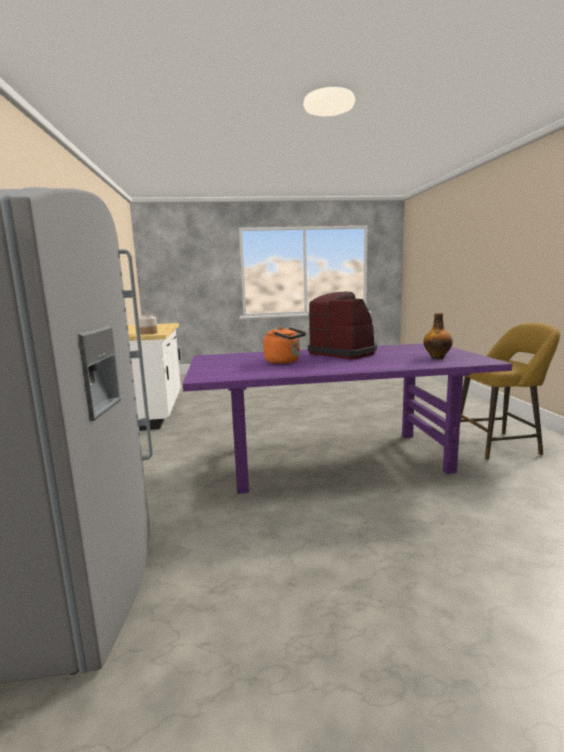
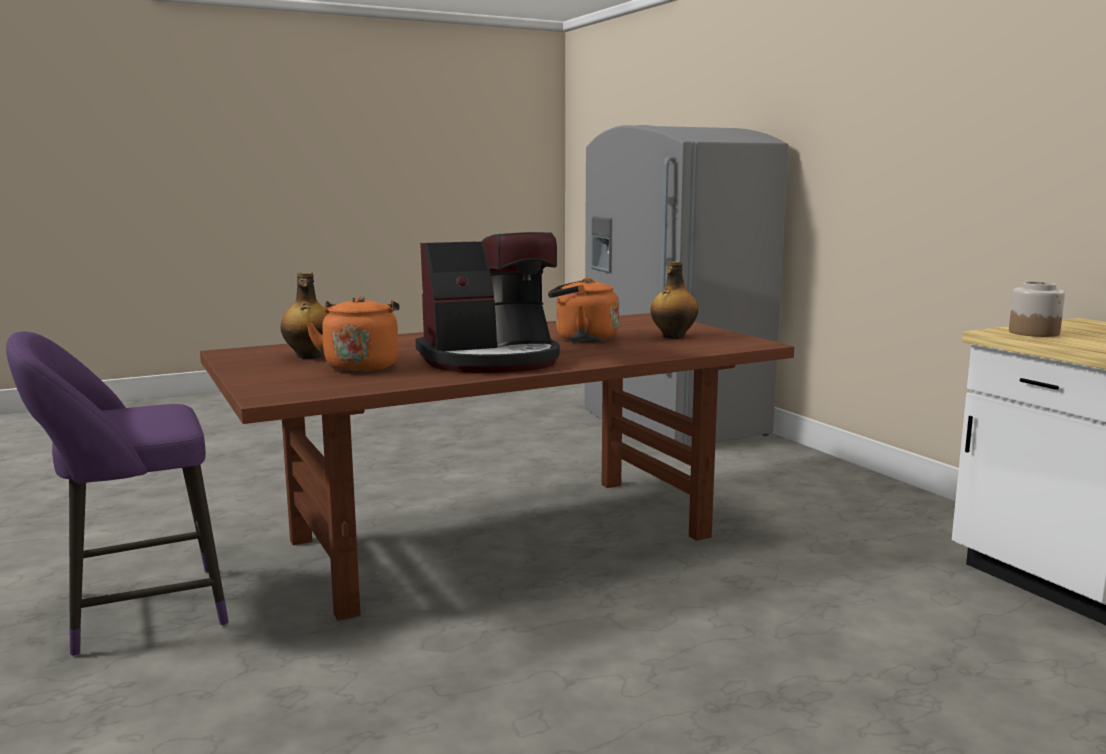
camera: 160 degrees right, 0 degrees up
purple dining table [183,343,512,494] -> brown dining table [200,313,794,621]
coffee machine [308,292,377,359] -> coffee machine turned 45 degrees counterclockwise [416,232,560,373]
yellow stool [460,323,560,460] -> purple stool [6,331,229,656]
none -> orange kettle [306,296,400,372]
none -> bottle [650,261,698,339]

